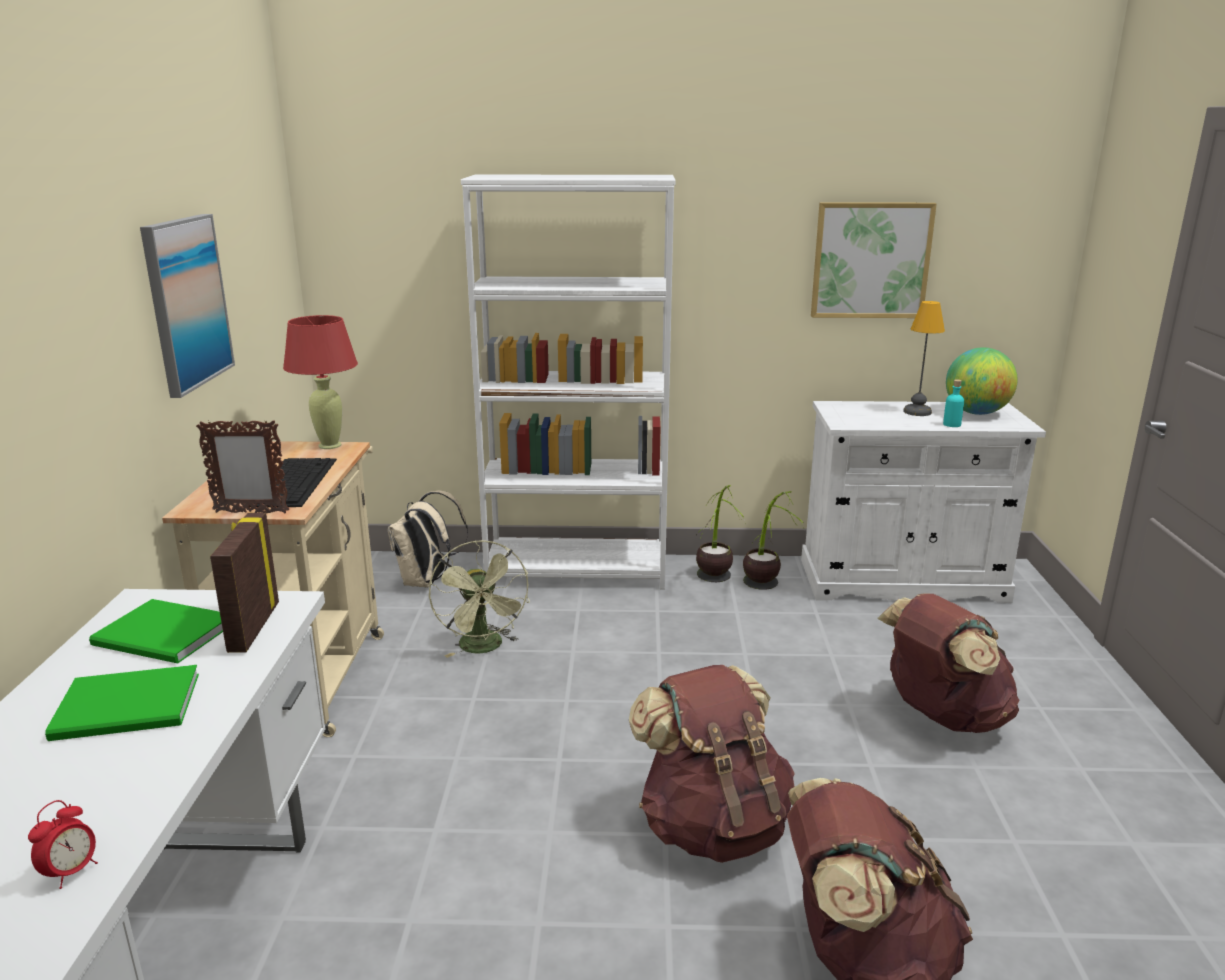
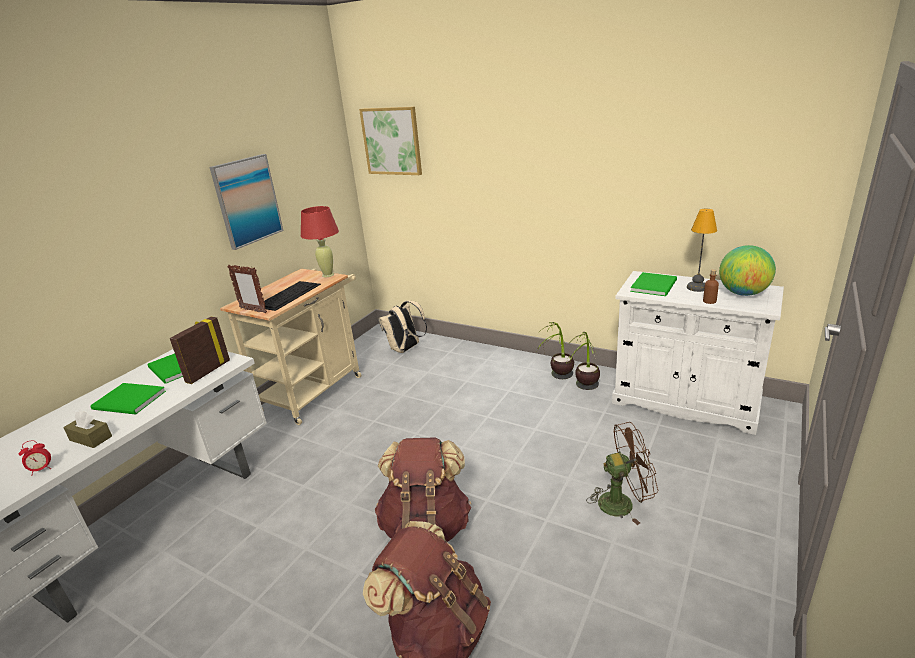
camera: 30 degrees right, 5 degrees up
green fan [429,540,530,658] -> none
white bookcase [461,175,676,589] -> none
picture [811,202,937,318] -> picture moved to [359,106,422,175]
brown backpack [877,593,1019,733] -> brown fan [586,422,659,525]
turquoise bottle [943,379,964,427] -> brown bottle [703,269,719,304]
none -> brown tissue box [63,411,112,448]
none -> green book [630,272,677,296]

